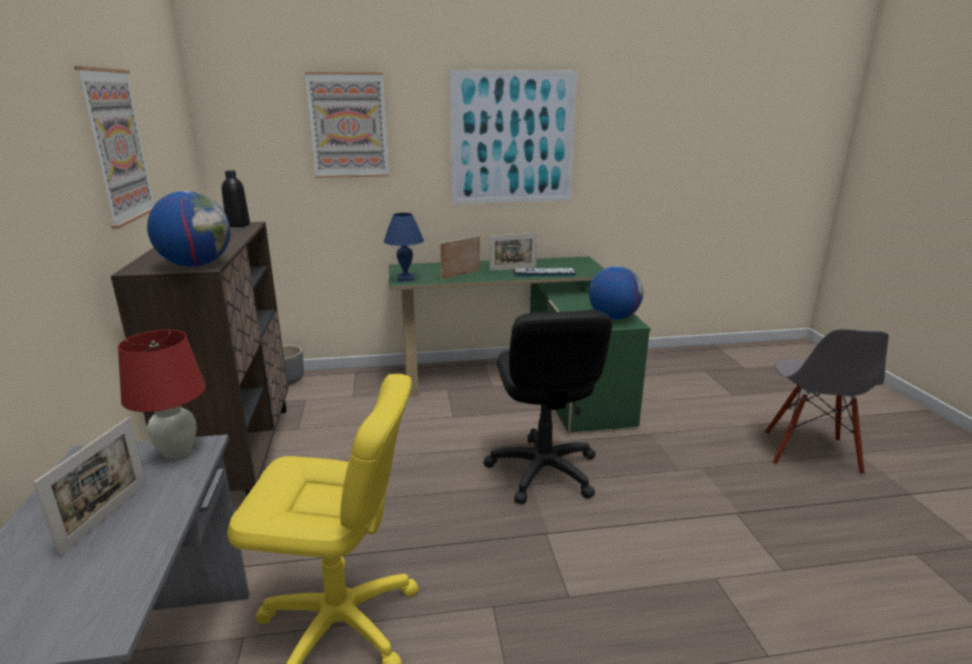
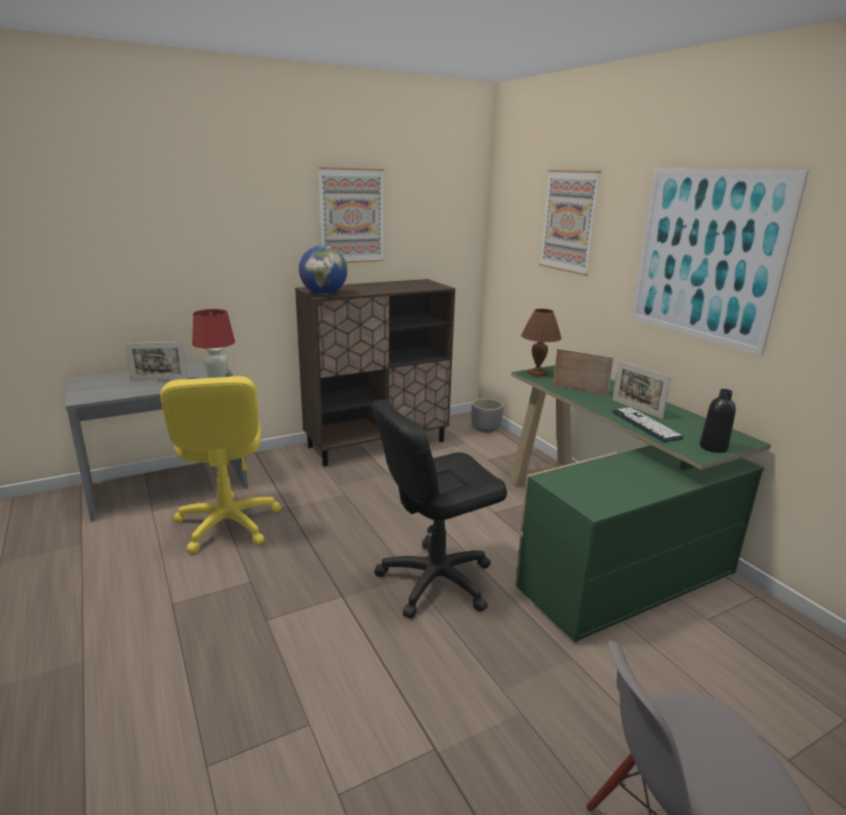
camera: 70 degrees right, 0 degrees up
black bottle [221,170,250,227] -> black bottle moved to [700,389,736,453]
blue table lamp [384,213,424,282] -> brown table lamp [521,309,562,377]
globe [589,266,643,320] -> none

